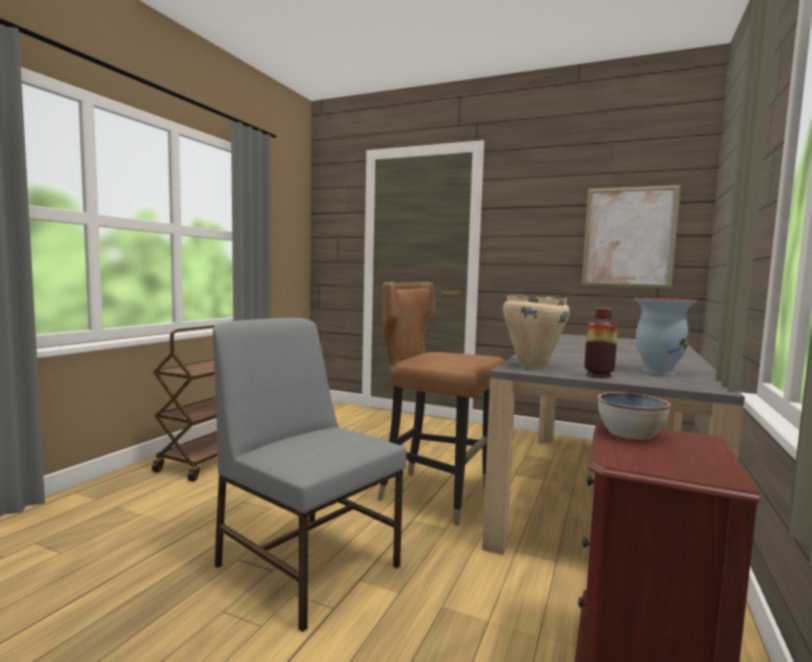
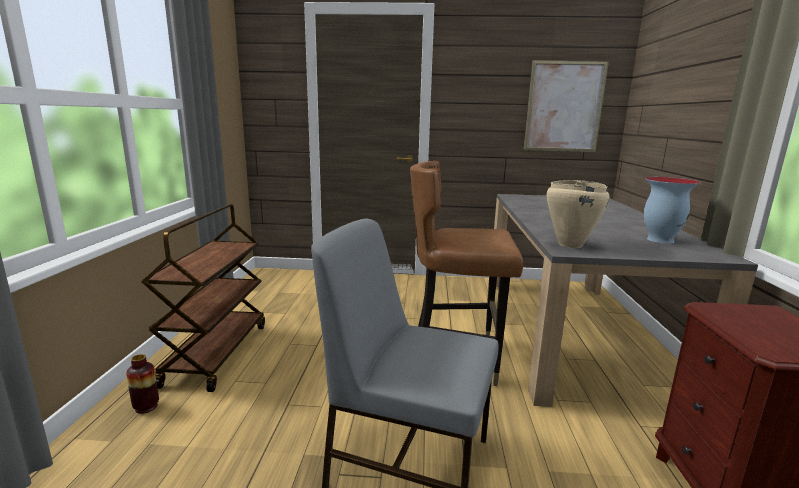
camera: 20 degrees left, 10 degrees up
vase [584,308,618,378] -> vase moved to [126,354,159,414]
bowl [598,392,671,440] -> none

